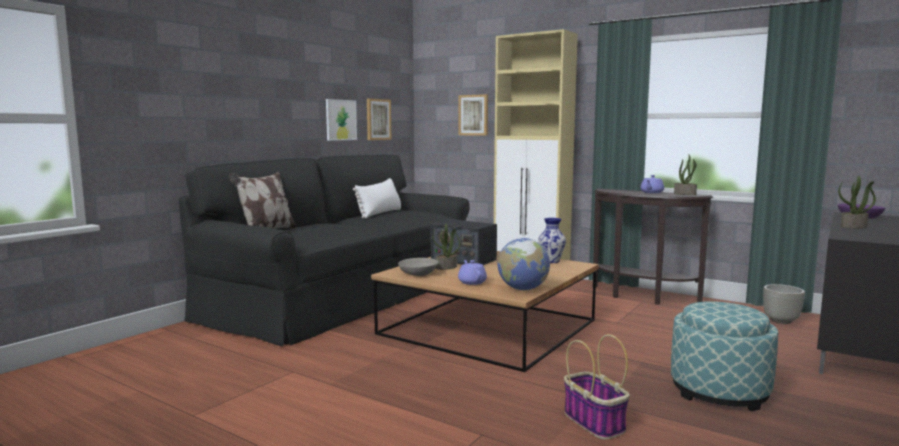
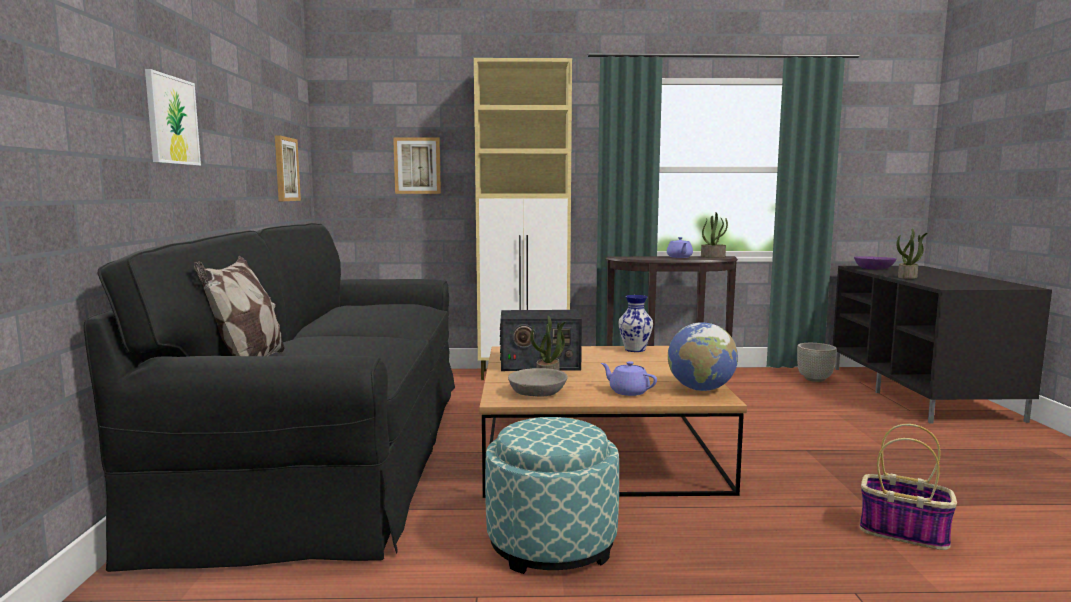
camera: 35 degrees left, 0 degrees up
picture [326,99,357,141] -> picture moved to [145,69,201,166]
white pillow [353,178,401,218] -> none
ottoman [671,301,778,411] -> ottoman moved to [485,417,619,574]

